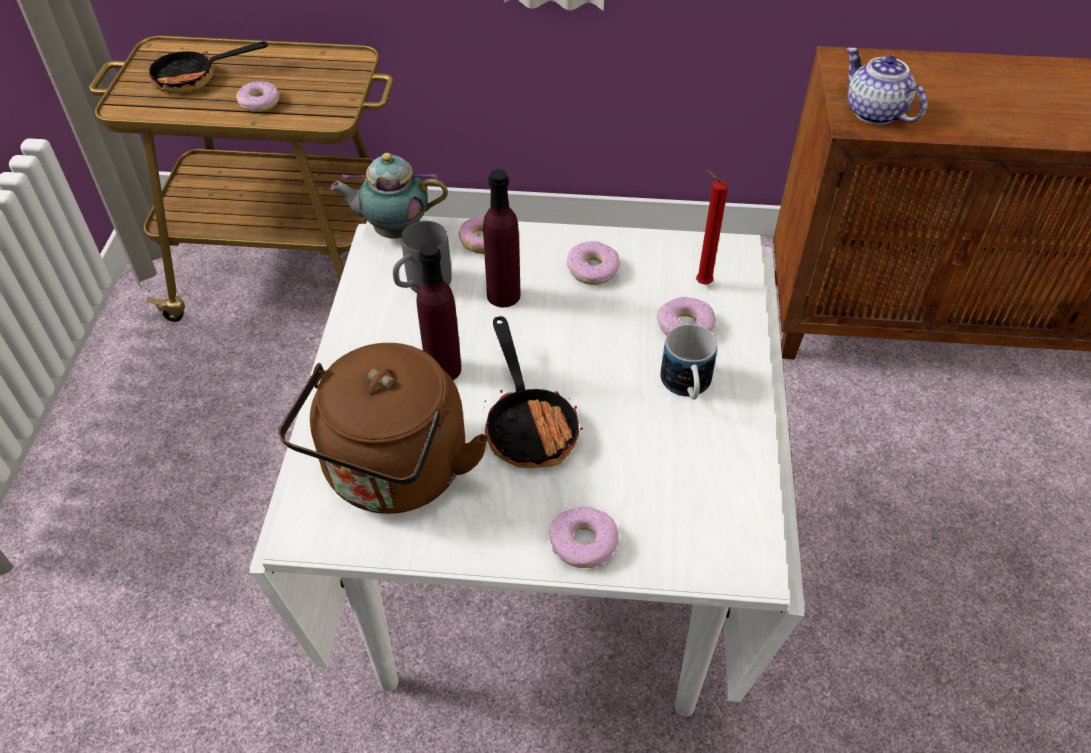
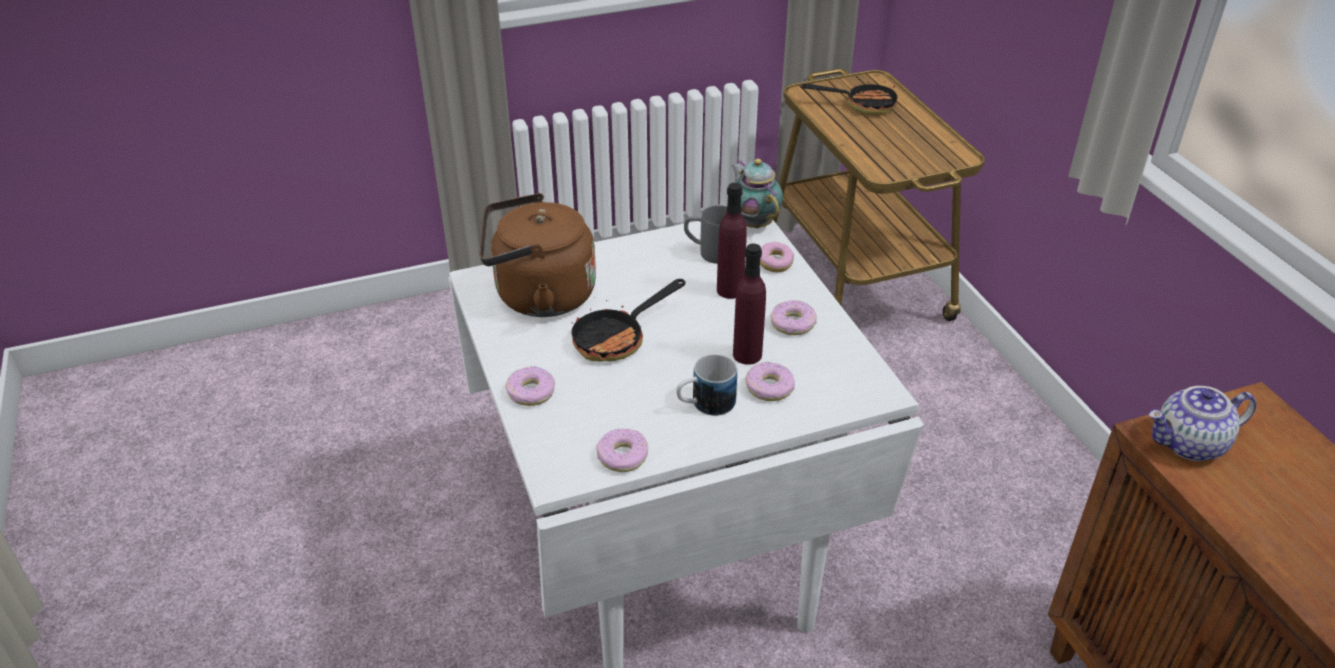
camera: 65 degrees right, 10 degrees down
frying pan [149,38,268,93] -> frying pan turned 135 degrees clockwise [802,80,897,115]
donut [236,81,280,112] -> donut moved to [597,429,648,472]
purple bottle [416,243,461,380] -> purple bottle moved to [733,243,766,365]
red candle [696,170,728,284] -> none
teapot [847,47,927,125] -> teapot turned 135 degrees counterclockwise [1149,386,1257,461]

